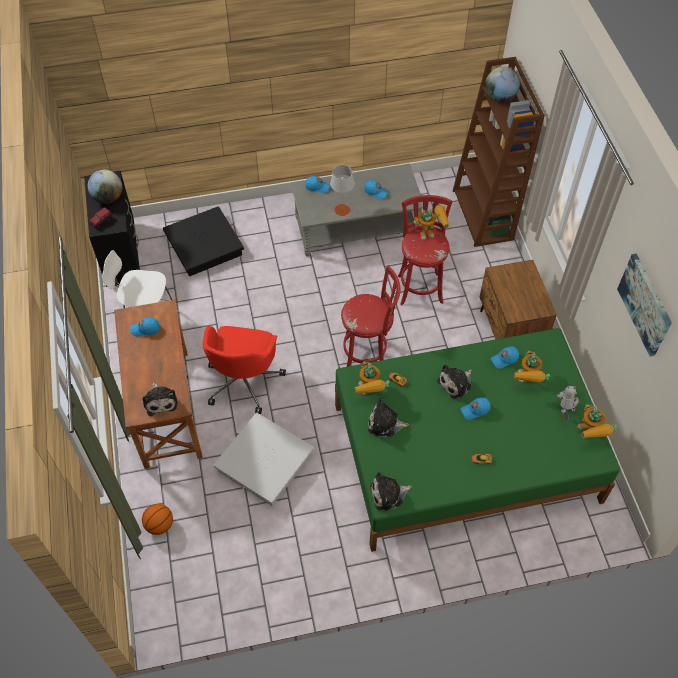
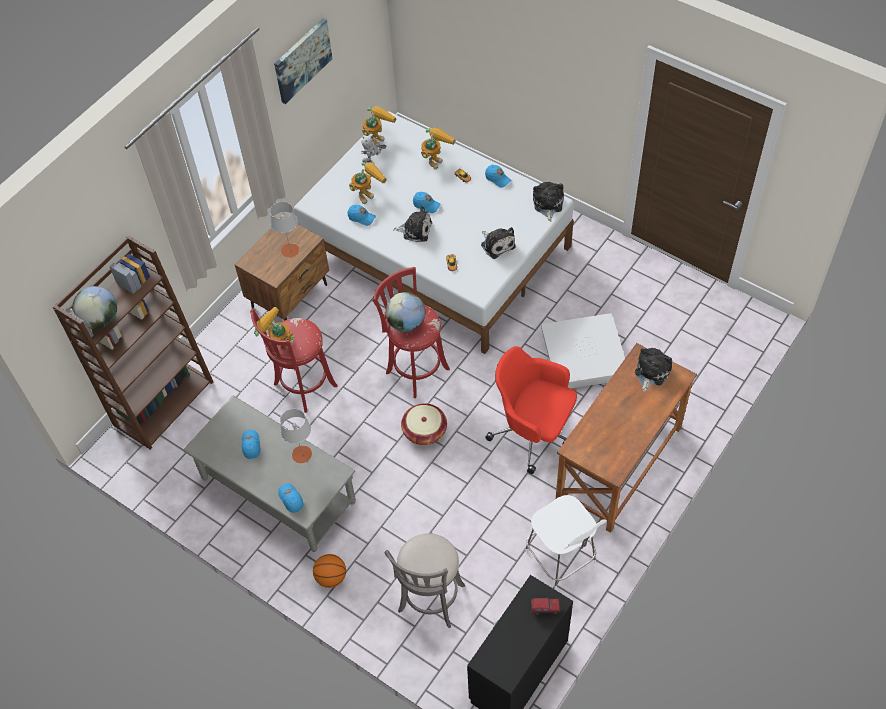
camera: 130 degrees left, 0 degrees up
globe [88,170,122,204] -> globe moved to [386,292,425,332]
blue cap [130,318,160,337] -> blue cap moved to [485,165,511,188]
basketball [142,504,173,535] -> basketball moved to [313,554,346,588]
black storage box [163,206,244,276] -> grey stool [385,533,465,628]
red office chair [202,326,286,414] -> red office chair turned 120 degrees counterclockwise [485,346,577,474]
green bed [335,328,620,552] -> white bed [294,111,574,354]
toy robot [355,362,390,395] -> toy robot moved to [421,128,456,170]
plush toy [370,472,412,511] -> plush toy turned 120 degrees counterclockwise [533,182,564,221]
none -> grey table lamp [270,201,299,258]
none -> basket [401,403,447,445]

